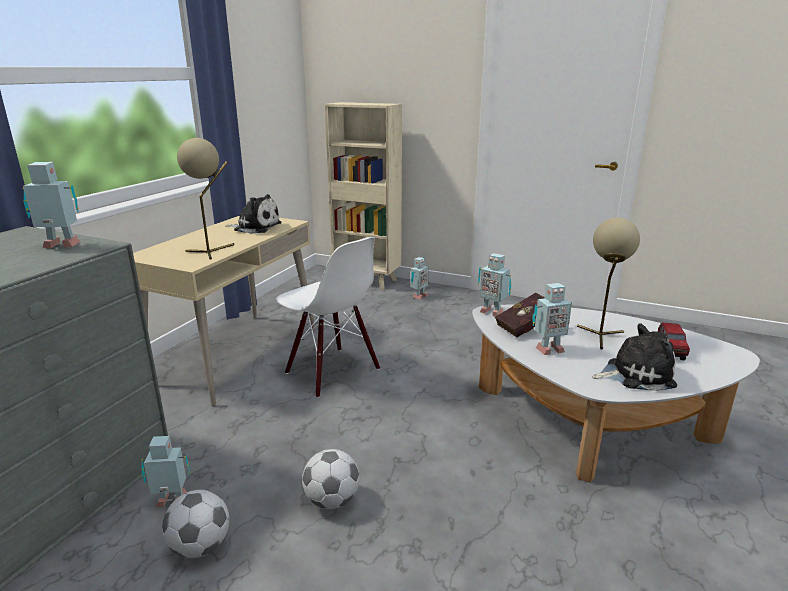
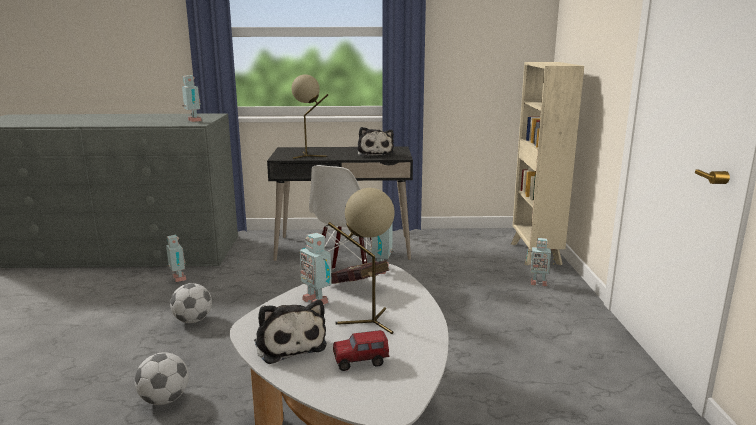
camera: 65 degrees right, 5 degrees down
beige desk [133,216,316,407] -> black desk [267,147,413,261]
football [162,490,229,558] -> football moved to [135,352,189,405]

